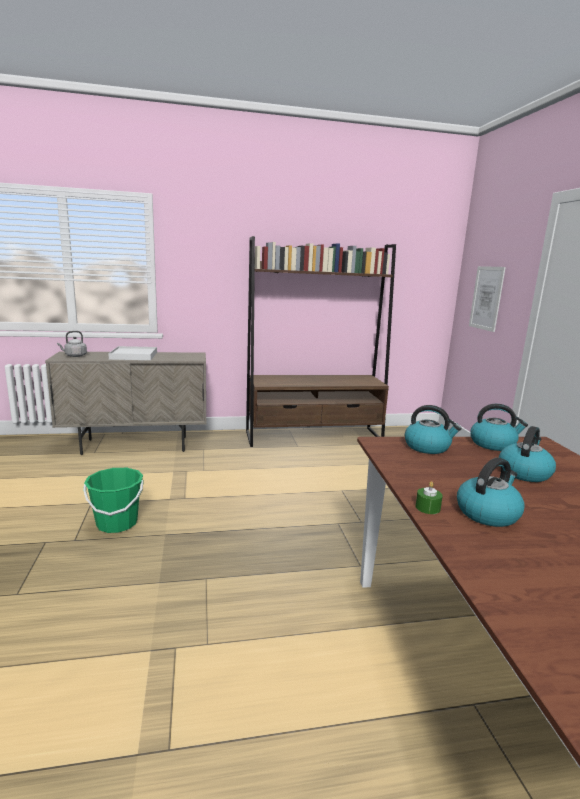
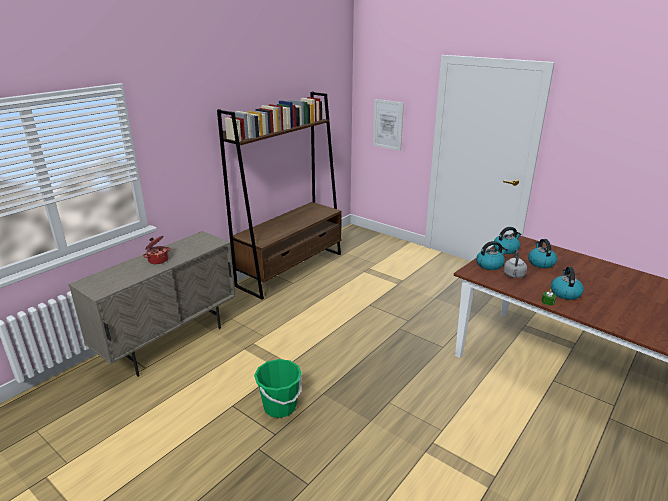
camera: 40 degrees left, 10 degrees up
grey kettle [57,331,87,357] -> grey kettle moved to [503,249,527,278]
white tray [108,346,157,360] -> cooking pot [143,236,171,264]

